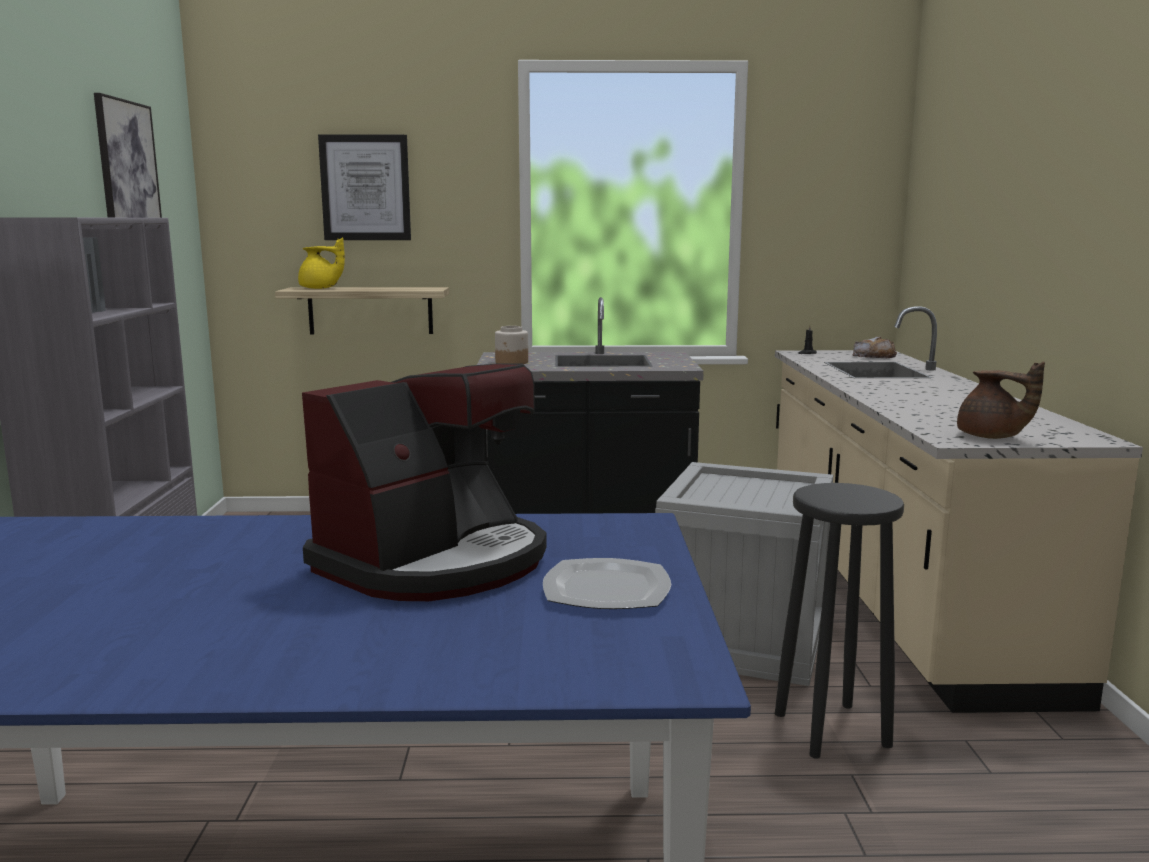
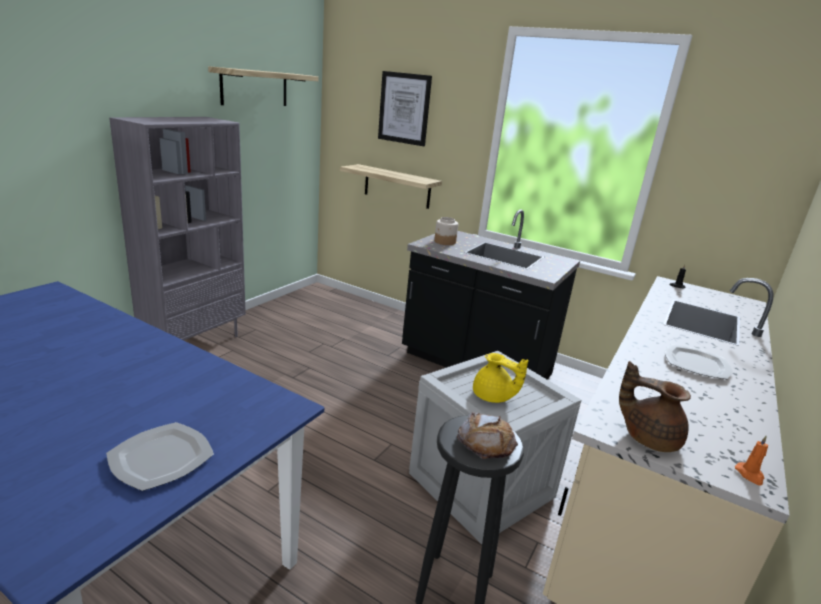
camera: 30 degrees right, 10 degrees up
picture [94,93,162,218] -> shelf [208,66,319,106]
yellow teapot [298,237,345,289] -> yellow teapot moved to [473,353,529,403]
coffee machine [302,363,546,601] -> none
bread [853,336,897,358] -> bread moved to [457,412,518,459]
brown teapot [957,362,1045,439] -> brown teapot turned 135 degrees clockwise [619,361,691,452]
none -> plate [665,344,732,379]
none -> orange candle [735,436,768,486]

